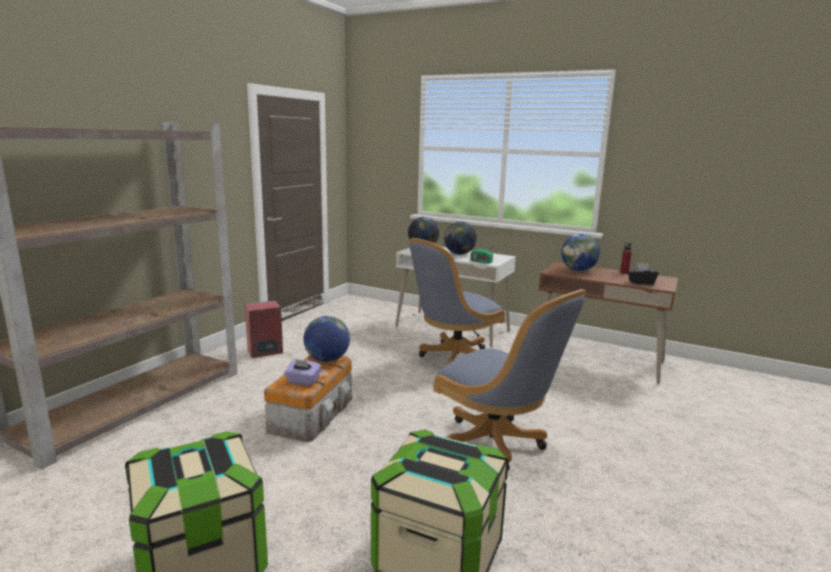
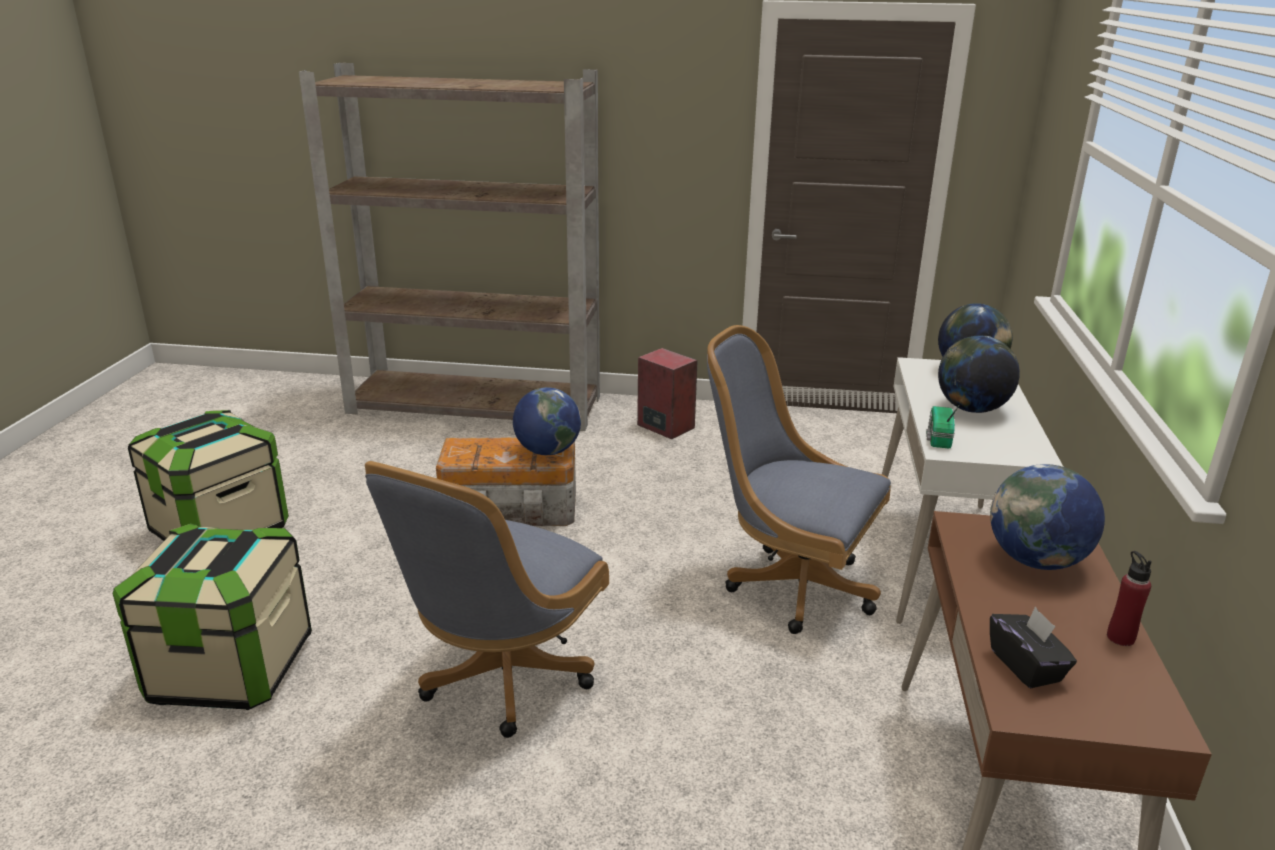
camera: 70 degrees right, 10 degrees up
purple tissue box [284,359,321,386] -> none

